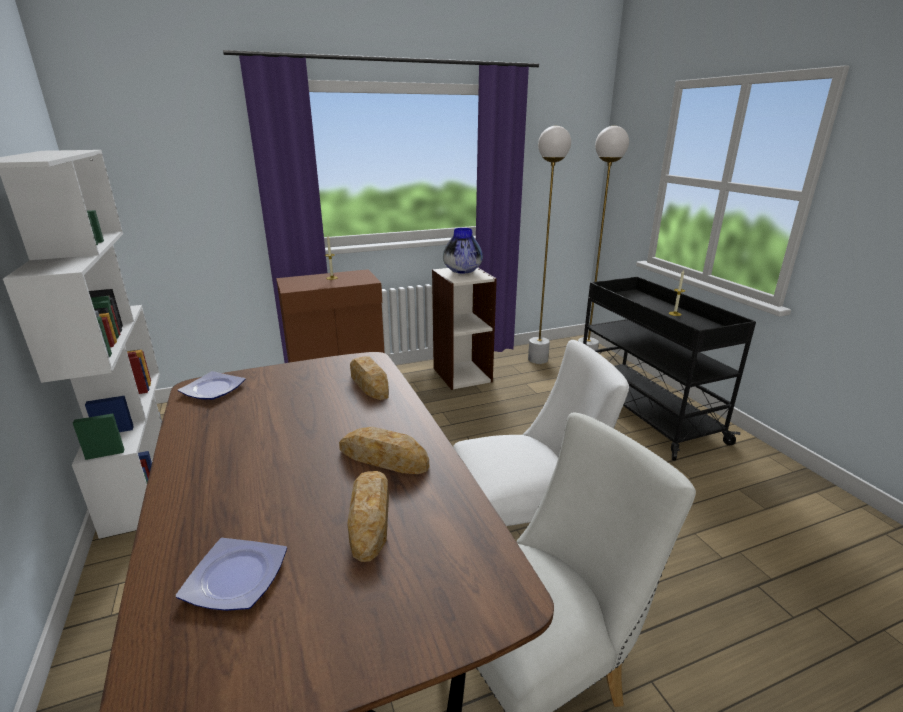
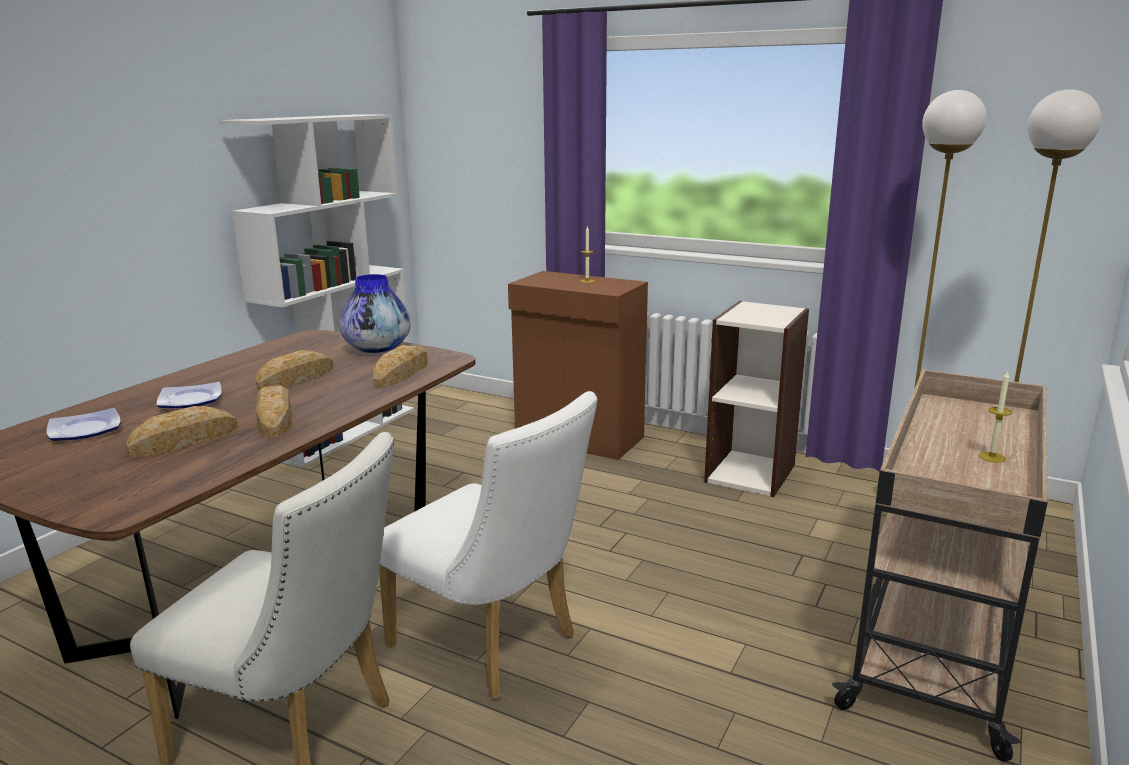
camera: 50 degrees right, 5 degrees down
plate [178,371,246,400] -> plate moved to [157,382,222,408]
vase [443,228,483,273] -> vase moved to [339,274,411,353]
black cart [583,277,756,461] -> beige cart [832,369,1048,761]
none -> bread [256,350,334,390]

